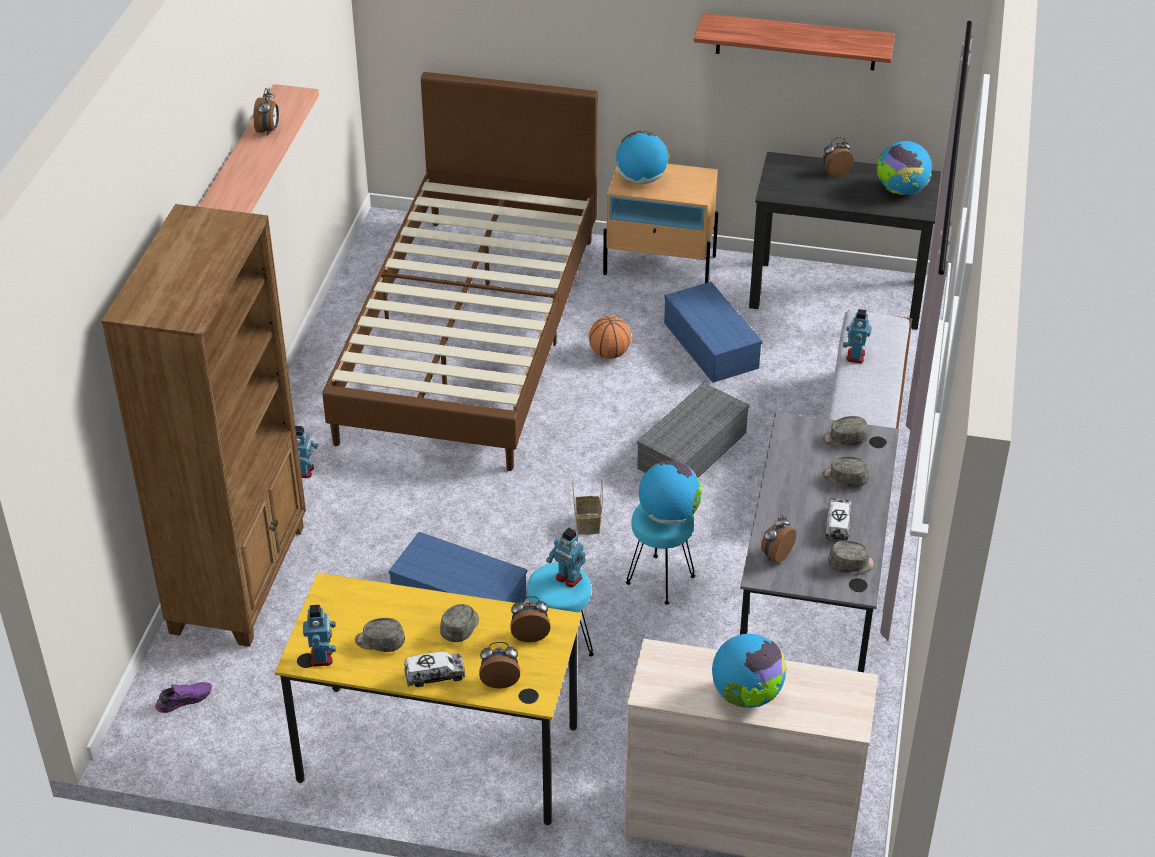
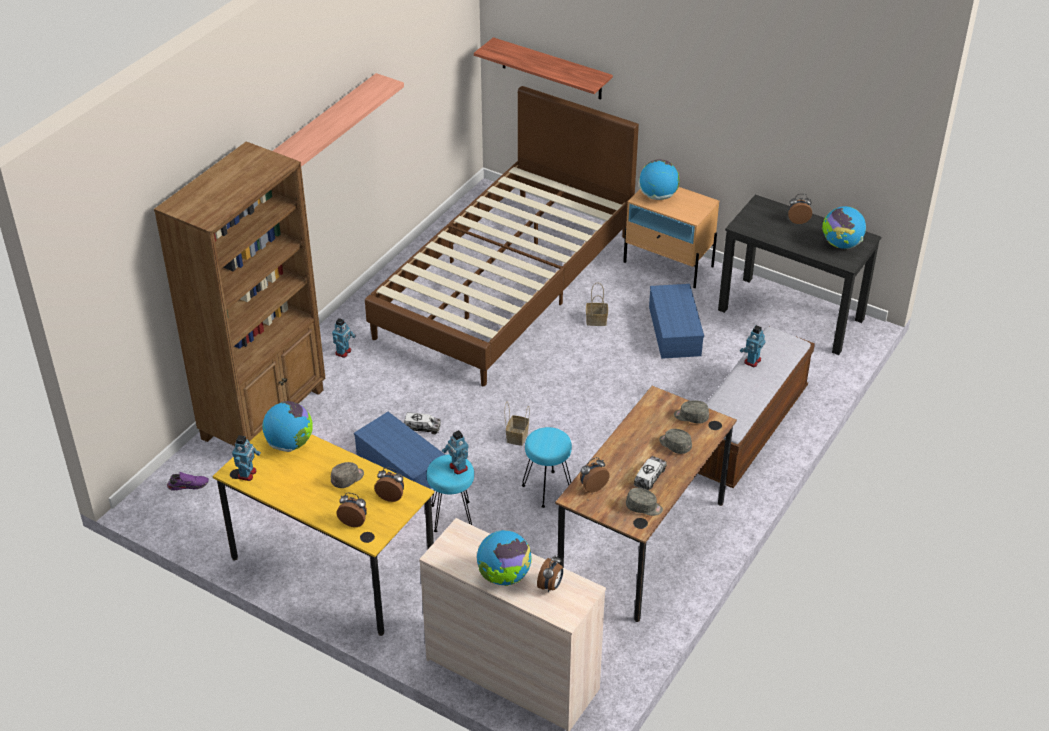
camera: 20 degrees right, 0 degrees up
alarm clock [253,88,279,136] -> alarm clock moved to [537,555,563,593]
grey cap [355,618,405,652] -> none
toy truck [404,651,465,687] -> toy truck moved to [404,413,441,434]
basketball [589,316,631,359] -> basket [586,283,608,326]
grey storage box [637,382,750,478] -> none
globe [639,461,702,524] -> globe moved to [262,401,313,452]
shelf [694,13,895,70] -> shelf moved to [474,37,613,100]
grey desk [740,412,899,672] -> brown desk [555,386,737,622]

